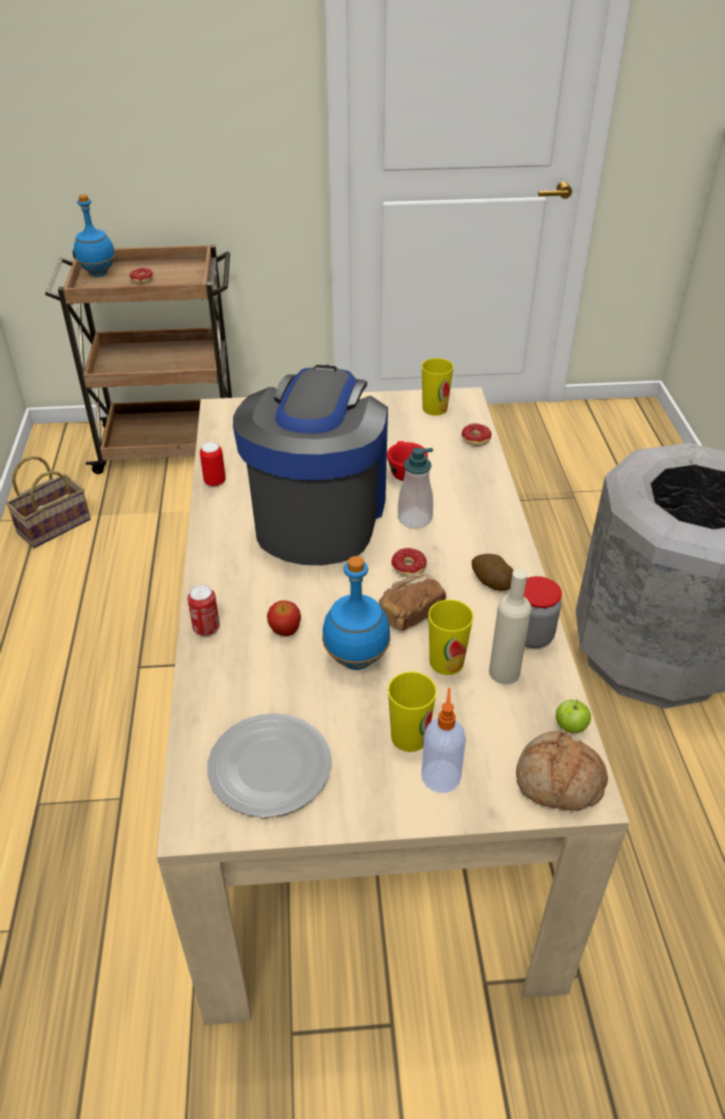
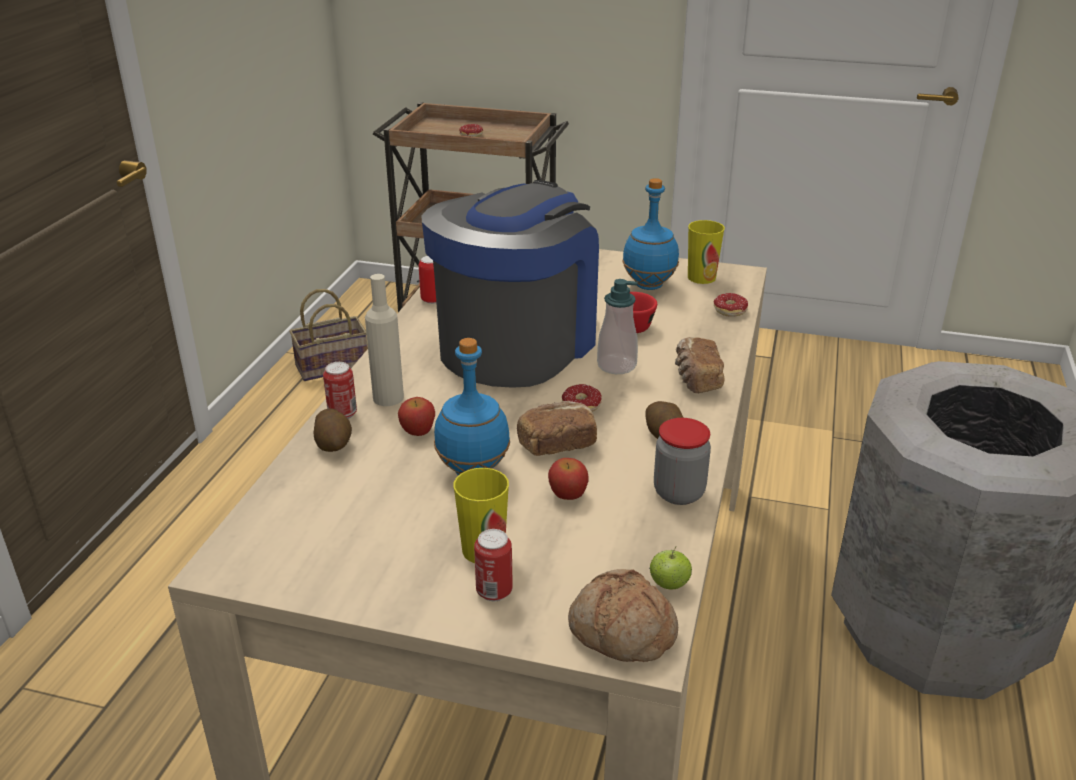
camera: 20 degrees right, 10 degrees down
blue bottle [74,194,115,277] -> blue bottle moved to [622,178,679,290]
plate [207,713,332,817] -> none
soap dispenser [421,688,466,793] -> can [474,529,513,601]
cup [428,599,474,675] -> apple [548,458,589,500]
beige bottle [489,569,532,684] -> beige bottle moved to [365,274,404,406]
none -> potato [314,408,352,452]
none -> bread [675,337,724,393]

